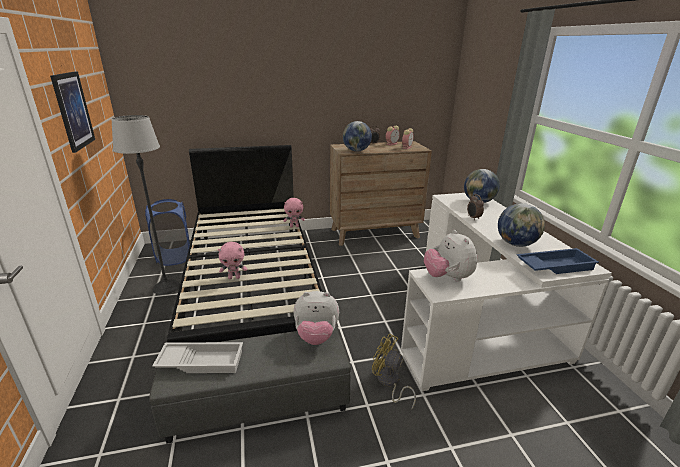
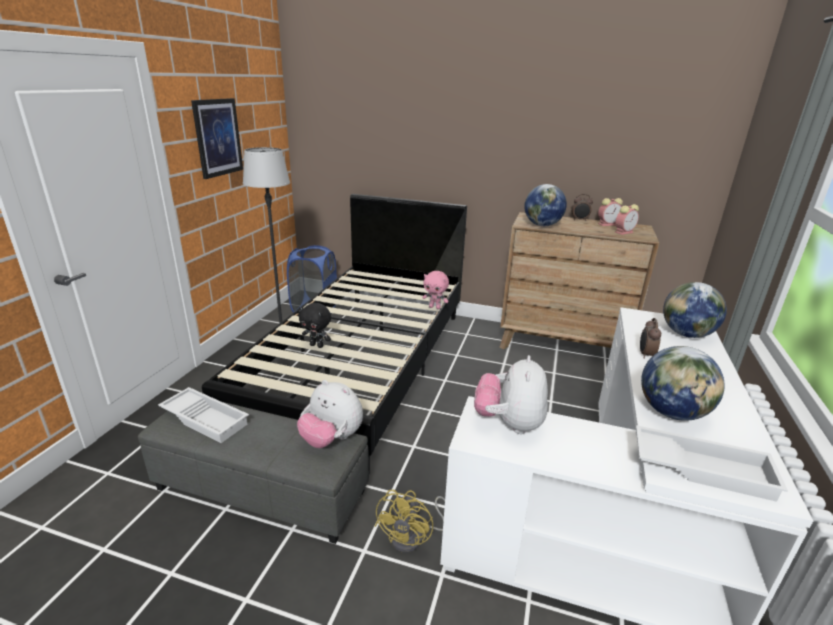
camera: 30 degrees right, 0 degrees up
pink plush toy [218,242,247,279] -> black plush toy [299,303,331,348]
yellow fan [372,334,416,410] -> yellow fan turned 135 degrees counterclockwise [375,490,445,553]
blue tray [517,248,599,274] -> white tray [636,425,788,502]

